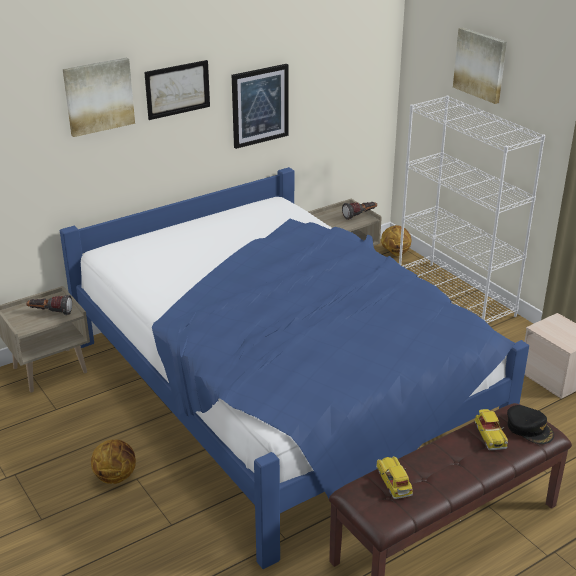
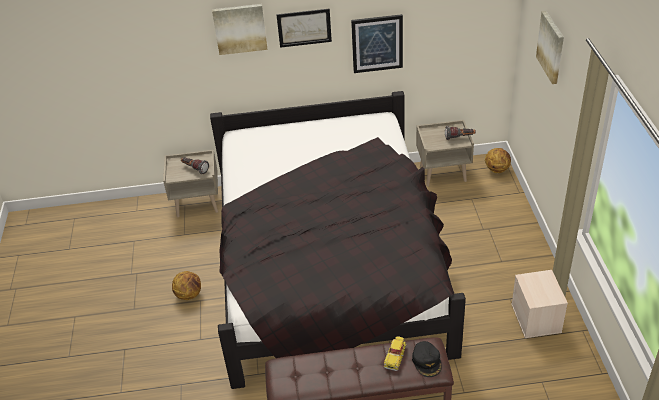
camera: 30 degrees right, 10 degrees up
blue bed [60,167,529,569] -> black bed [210,91,466,389]
toy car [376,456,413,499] -> none
white bookcase [399,96,545,323] -> none

